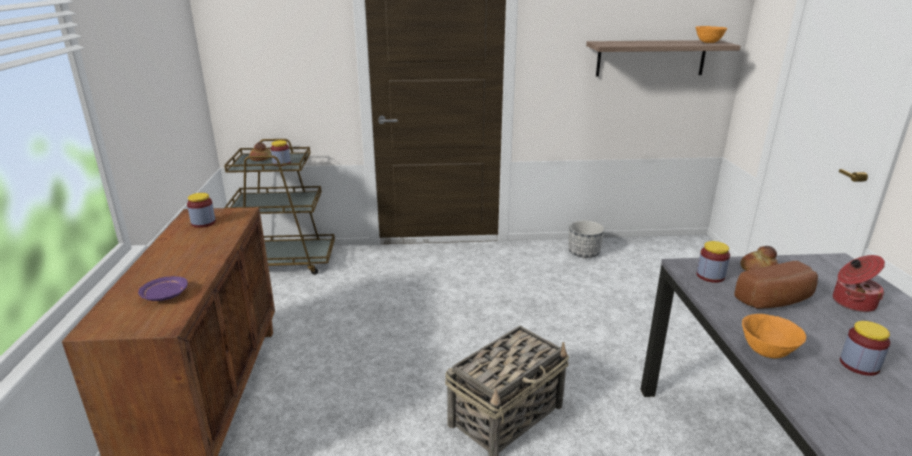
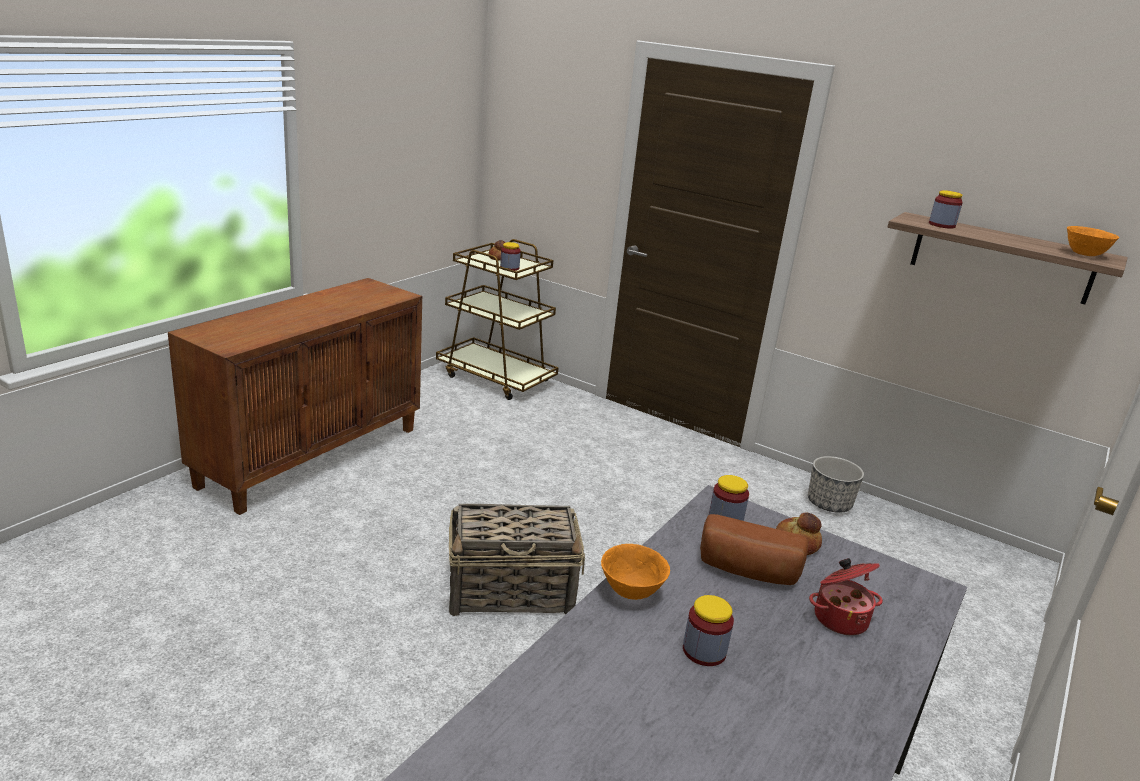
camera: 35 degrees right, 0 degrees up
purple plate [138,276,188,301] -> none
jar [187,193,216,228] -> jar moved to [929,190,963,229]

